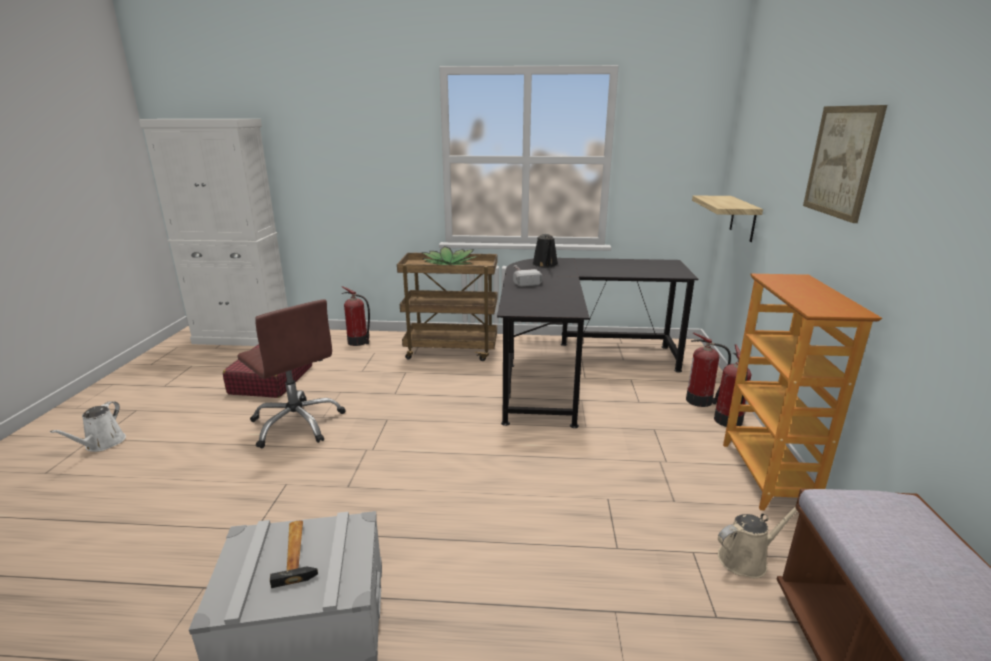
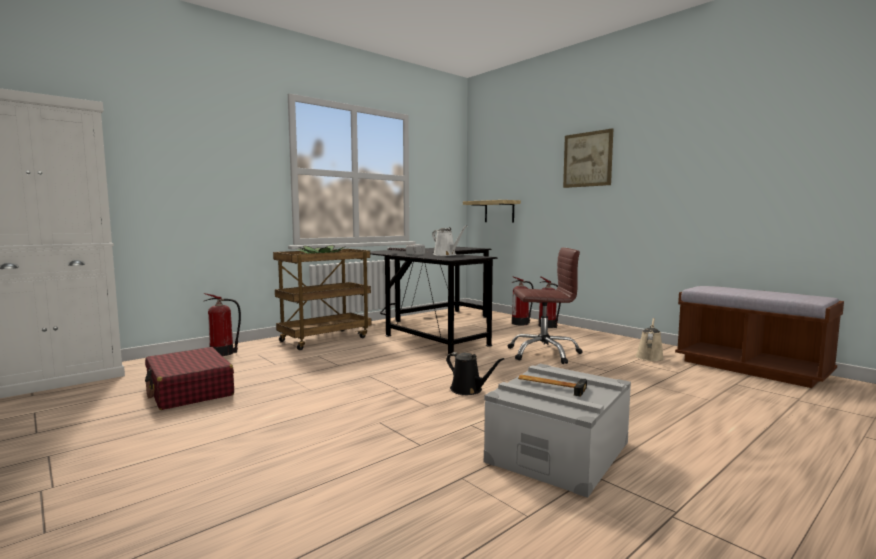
camera: 45 degrees left, 15 degrees down
white watering can [50,401,126,452] -> white watering can moved to [432,225,467,256]
brown office chair [237,299,345,448] -> brown office chair moved to [508,248,583,364]
black watering can [532,234,558,267] -> black watering can moved to [446,352,504,395]
bookcase [723,274,882,510] -> none

